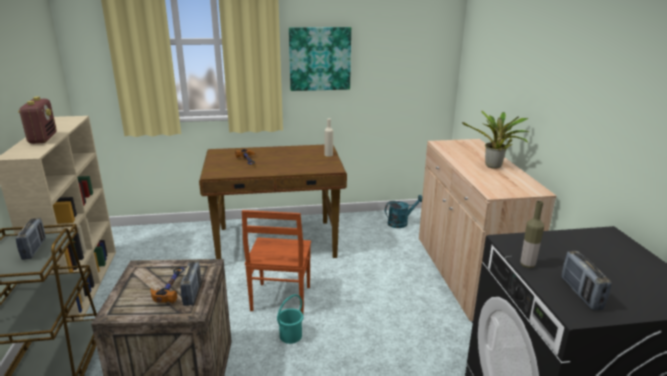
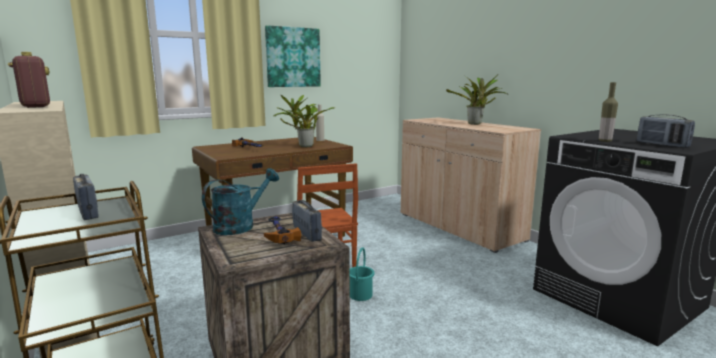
camera: 25 degrees left, 10 degrees down
turquoise watering can [385,195,422,228] -> turquoise watering can moved to [202,168,279,235]
none -> potted plant [273,95,335,147]

